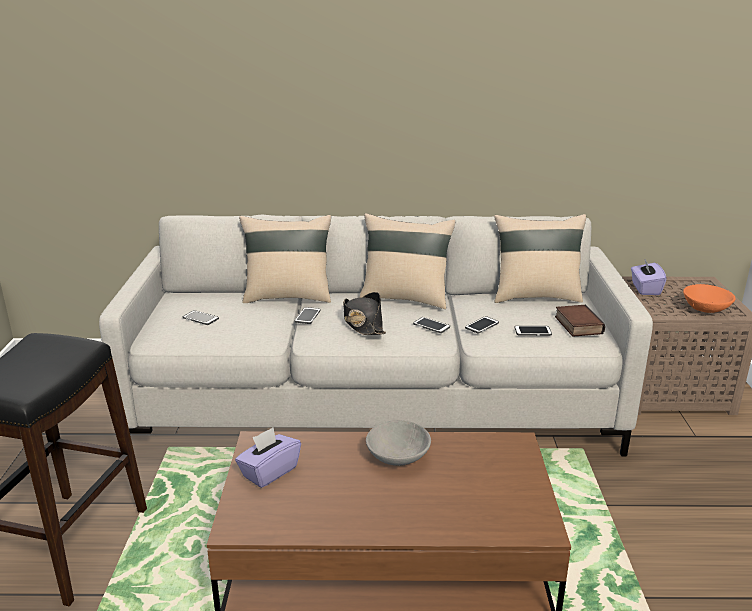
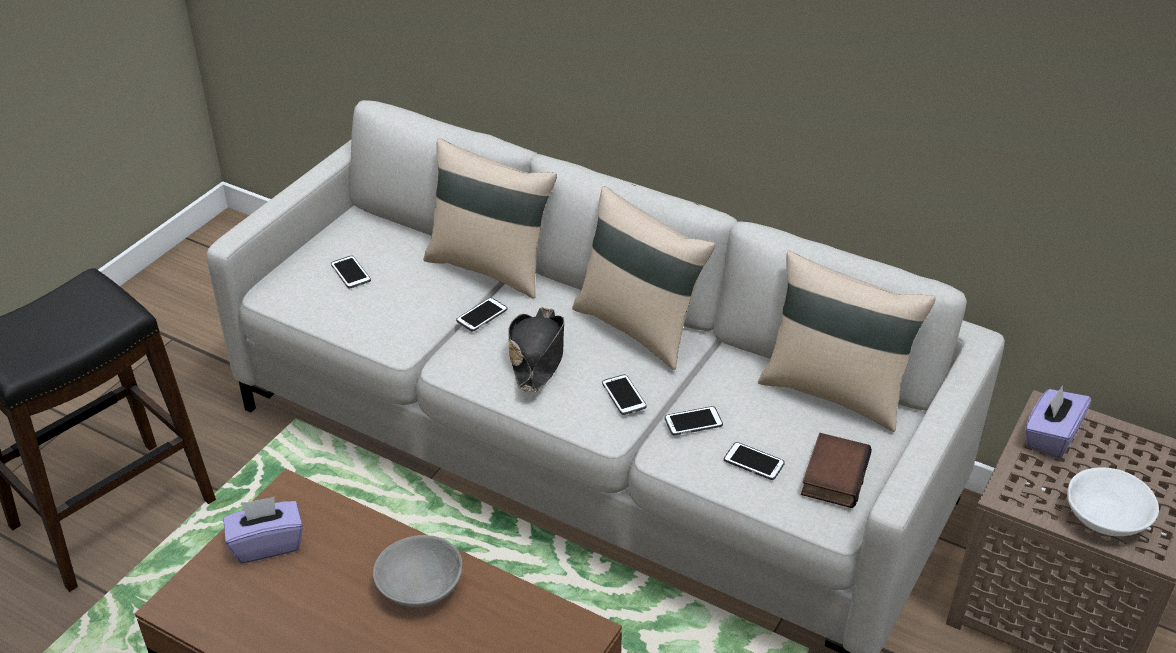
camera: 30 degrees right, 15 degrees up
orange bowl [683,284,736,313] -> white bowl [1067,467,1159,536]

